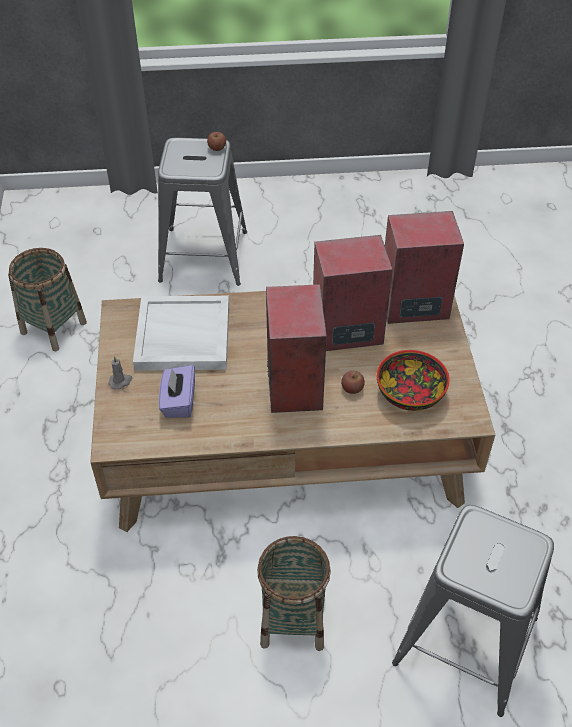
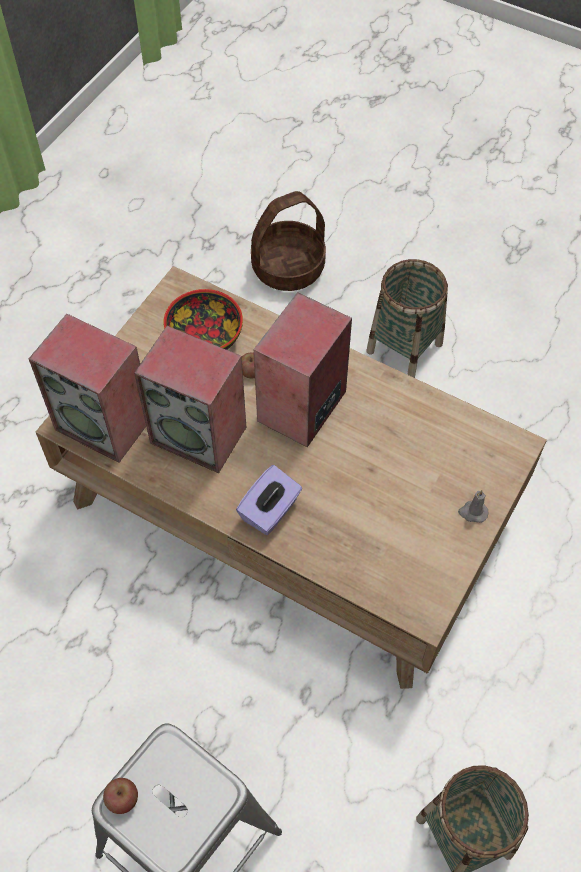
camera: 145 degrees left, 10 degrees up
white tray [133,296,229,371] -> none
purple tissue box [159,365,195,418] -> purple tissue box moved to [236,465,302,535]
grey stool [392,505,554,717] -> basket [251,191,326,291]

